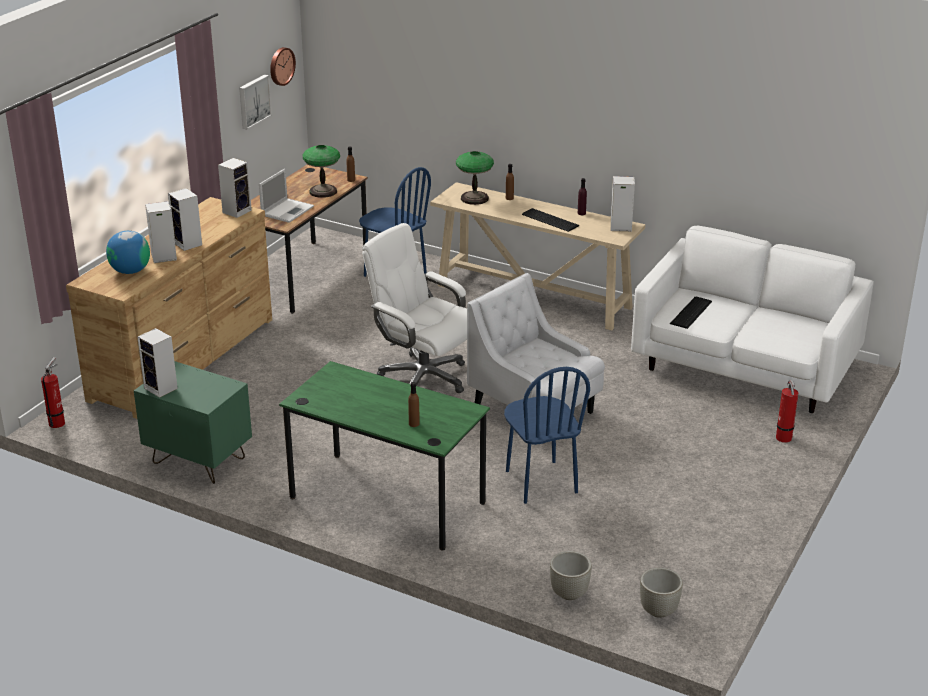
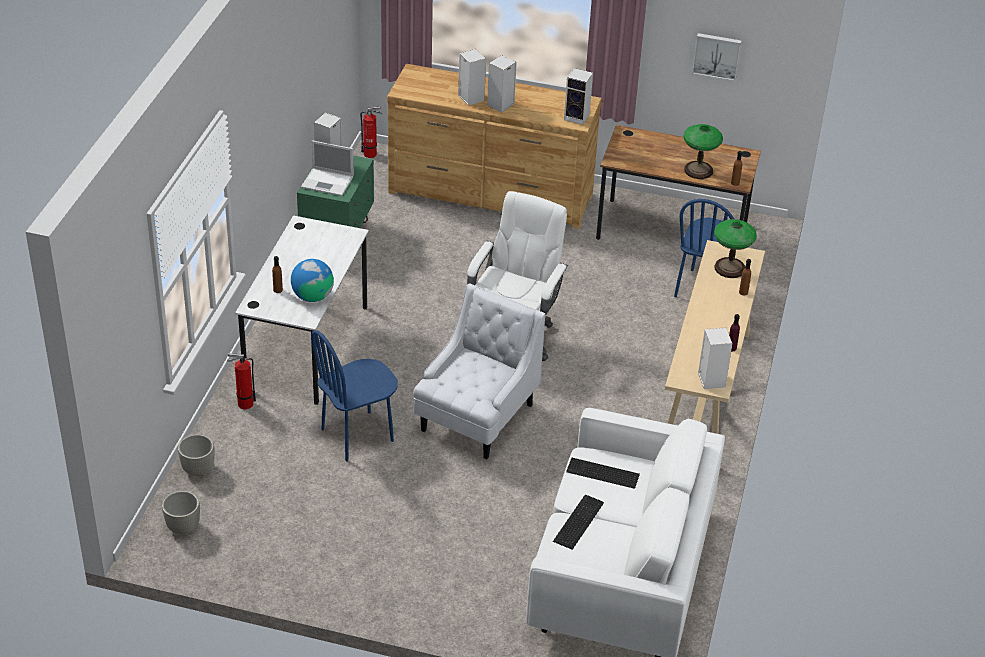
camera: 75 degrees right, 10 degrees up
globe [106,231,150,274] -> globe moved to [291,259,334,302]
laptop [259,169,314,223] -> laptop moved to [301,140,354,196]
wall clock [270,47,296,86] -> none
green desk [279,361,490,551] -> white desk [235,215,369,405]
keyboard [522,208,579,232] -> keyboard moved to [553,495,604,550]
fire extinguisher [776,380,798,443] -> fire extinguisher moved to [227,353,256,409]

